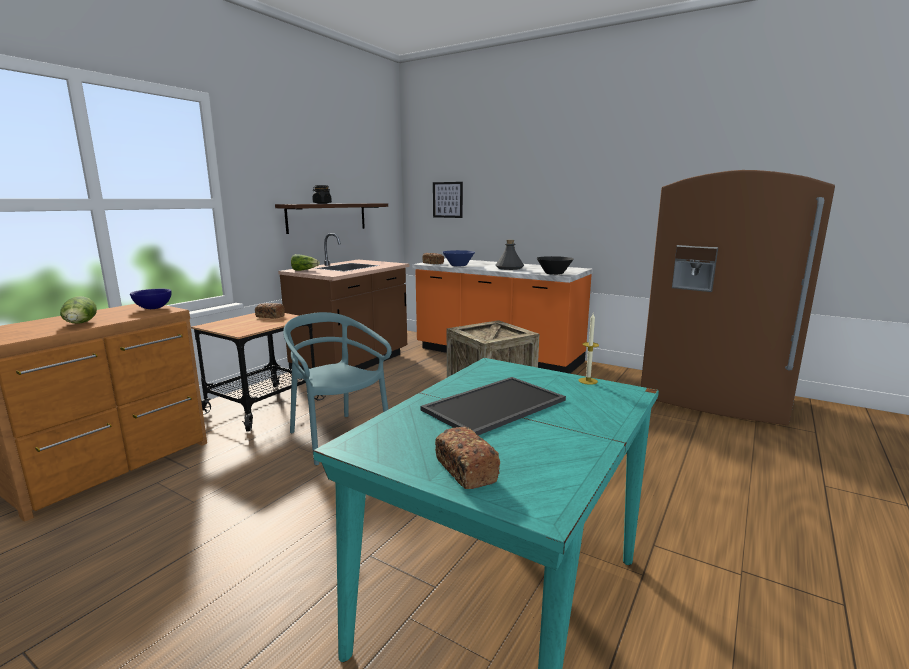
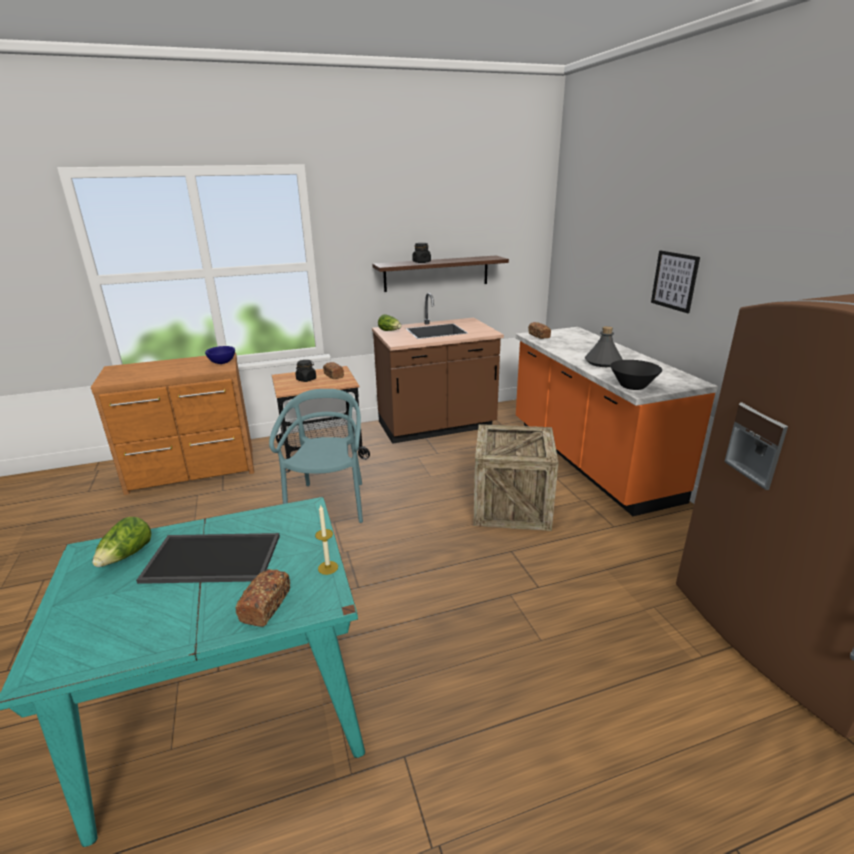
camera: 40 degrees right, 10 degrees up
lettuce [60,296,97,323] -> lettuce moved to [92,517,151,567]
picture [433,182,463,218] -> picture moved to [651,251,700,313]
bread [435,427,500,489] -> bread moved to [235,569,290,627]
blue bowl [443,250,475,266] -> none
none -> black jar [296,360,316,382]

